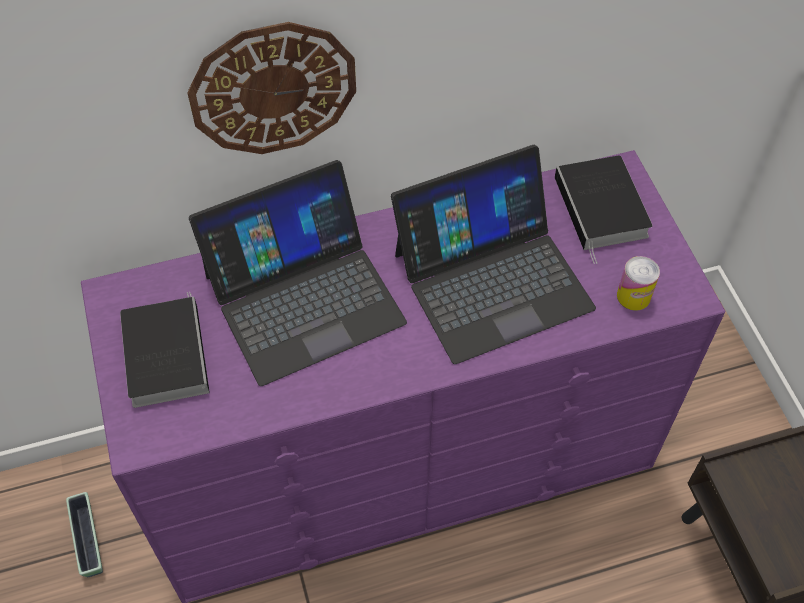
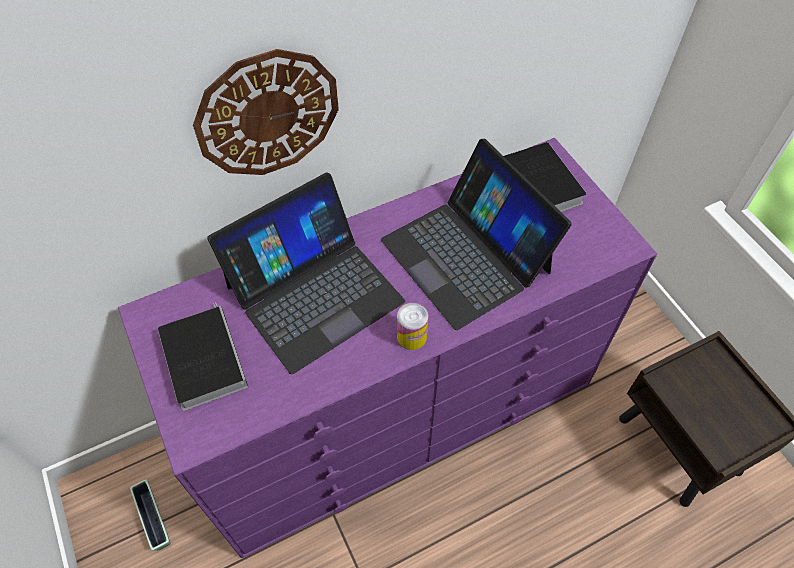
camera: 10 degrees left, 0 degrees up
laptop [391,145,596,364] -> laptop turned 90 degrees clockwise [381,139,572,330]
can [617,256,660,311] -> can moved to [397,303,428,350]

